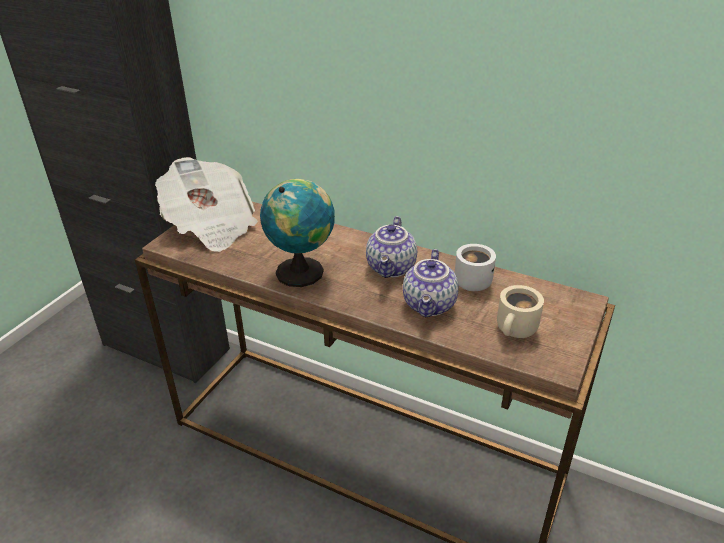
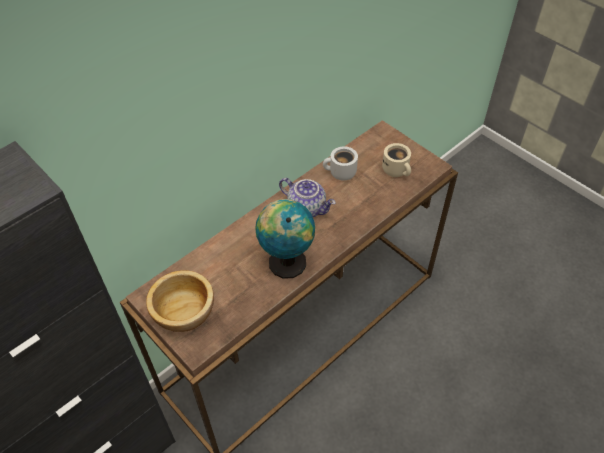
camera: 70 degrees left, 15 degrees up
newspaper [155,157,258,252] -> bowl [146,270,214,332]
teapot [403,249,459,318] -> none

